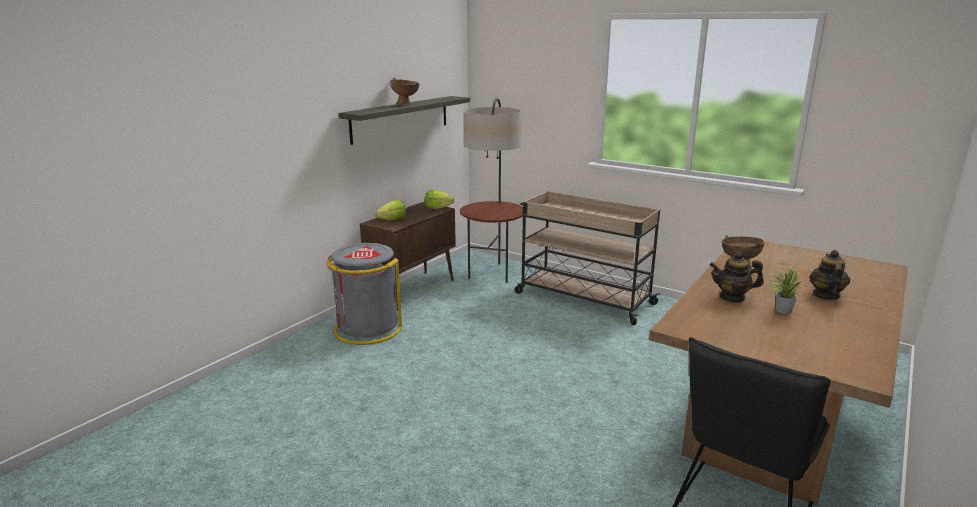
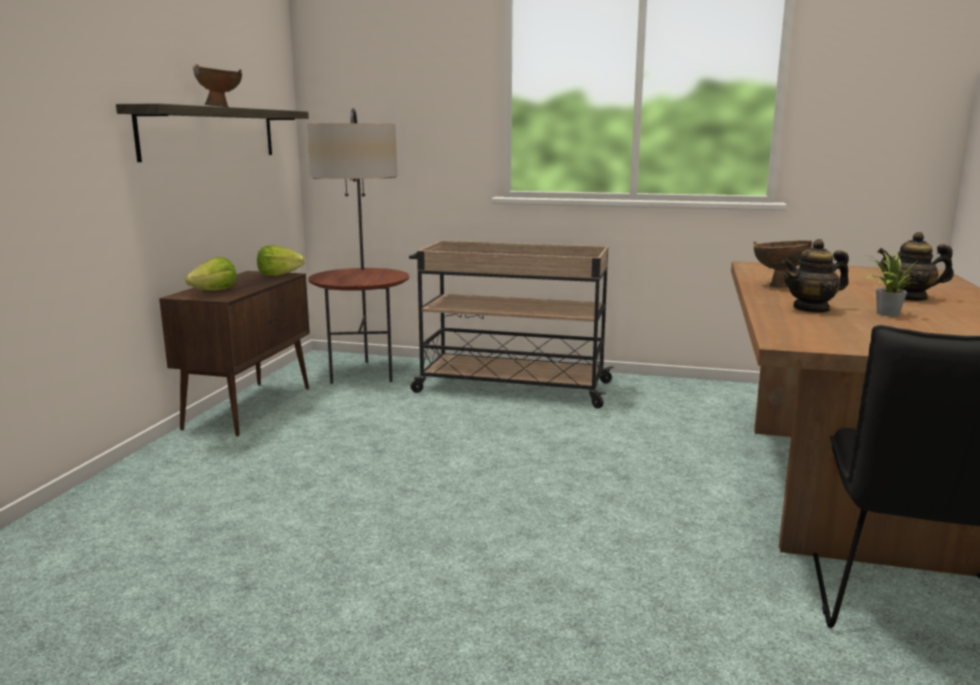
camera: 20 degrees left, 5 degrees down
grey trash can [327,243,402,345] -> none
teapot [809,250,850,300] -> teapot turned 75 degrees counterclockwise [877,232,954,301]

